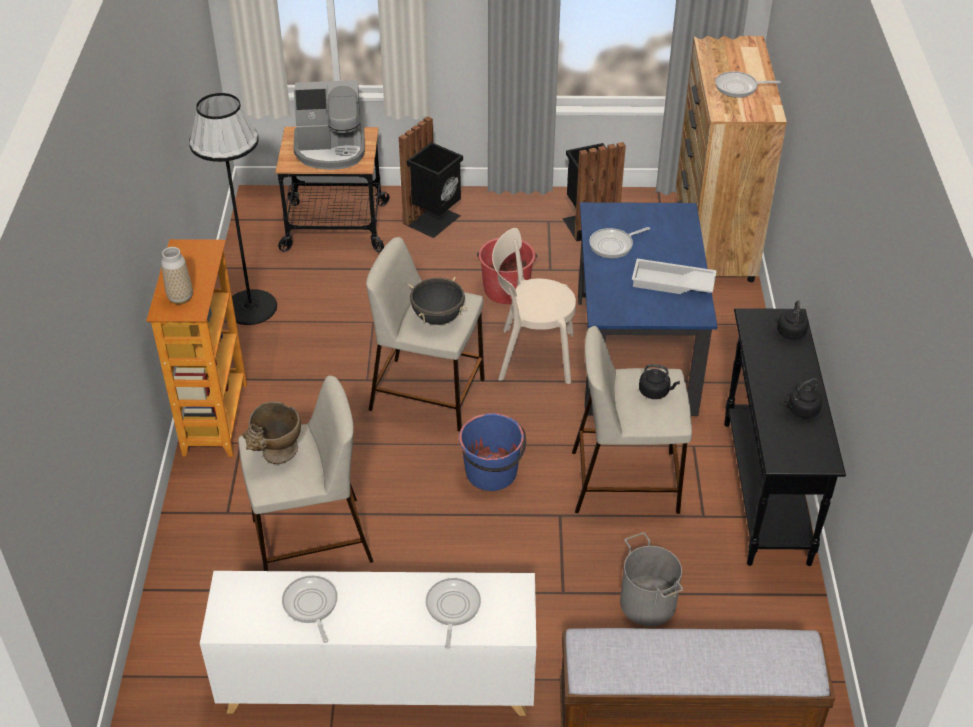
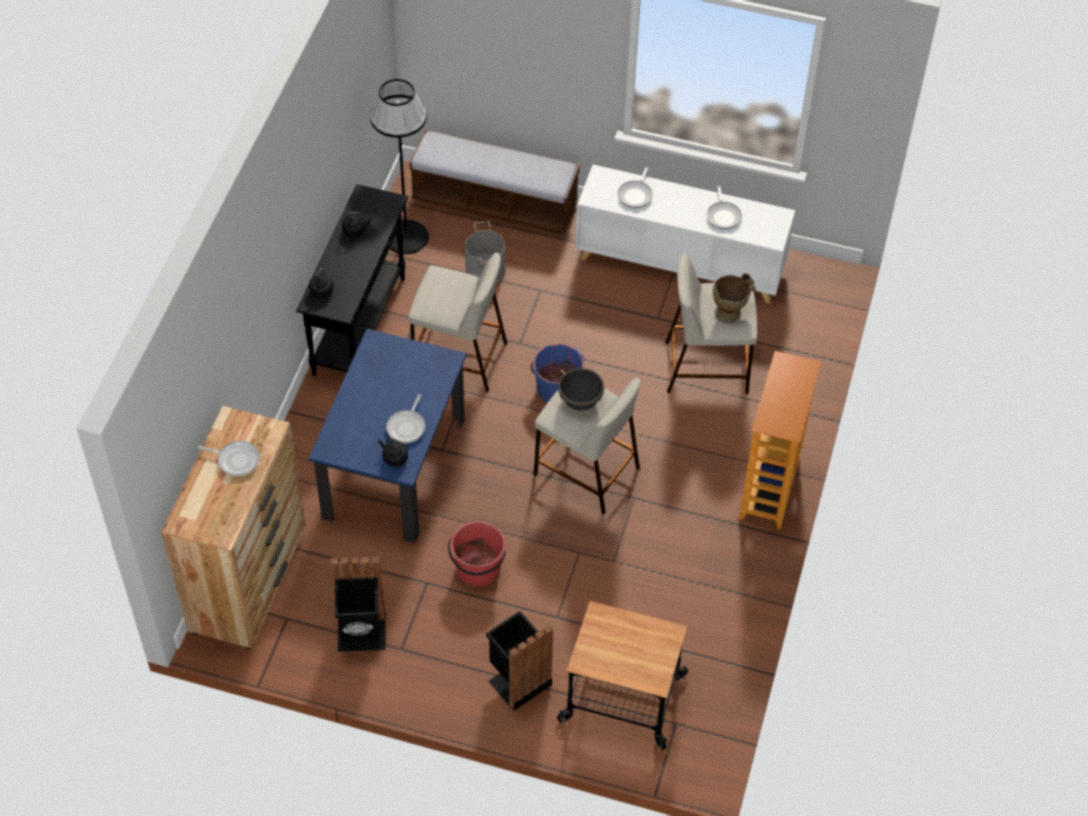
camera: 165 degrees left, 10 degrees up
vase [161,247,193,304] -> none
black floor lamp [189,93,277,325] -> black floor lamp moved to [370,79,429,254]
coffee machine [294,80,365,170] -> none
beige chair [492,228,576,384] -> none
frying pan [589,227,650,258] -> frying pan turned 120 degrees clockwise [386,394,425,443]
white tray [632,259,717,294] -> none
black kettle [639,364,680,399] -> black kettle moved to [378,438,408,467]

